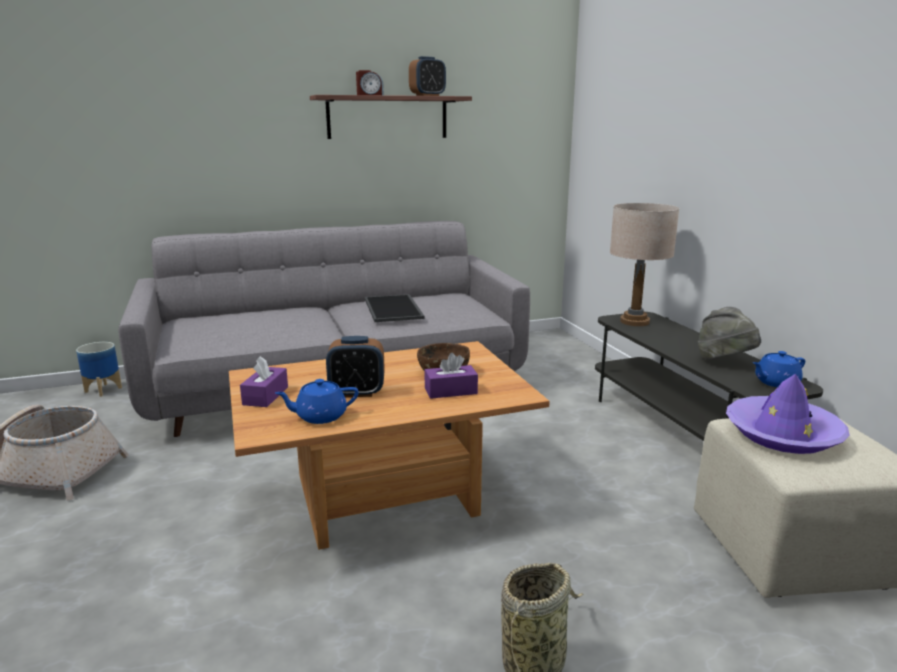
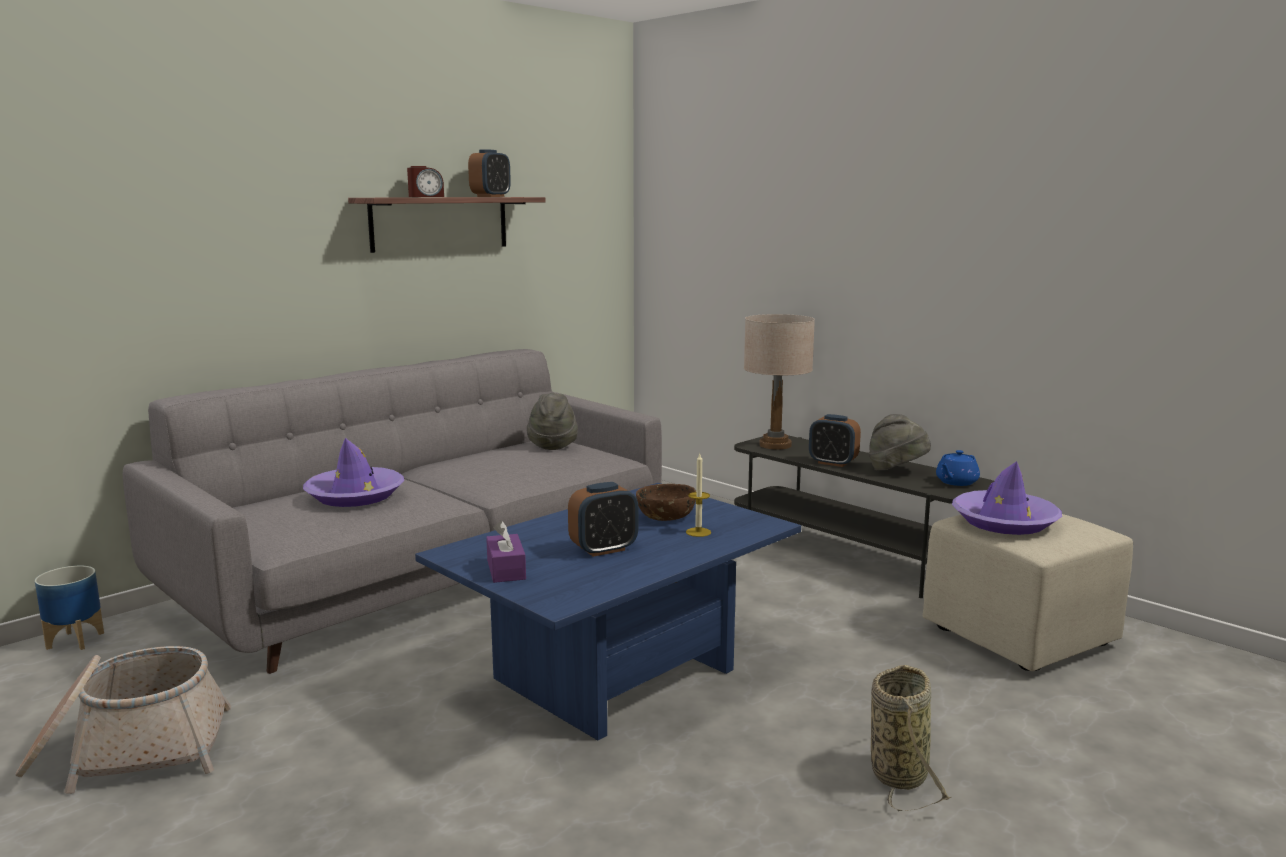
camera: 25 degrees left, 5 degrees down
brown coffee table [229,341,550,550] -> blue coffee table [415,483,801,740]
blue teapot [275,379,359,424] -> none
tray [365,294,425,322] -> none
purple tissue box [425,353,478,399] -> candle [686,454,711,537]
none -> purple hat [303,438,404,507]
none -> grey hat [527,393,578,450]
none -> alarm clock [809,414,861,467]

